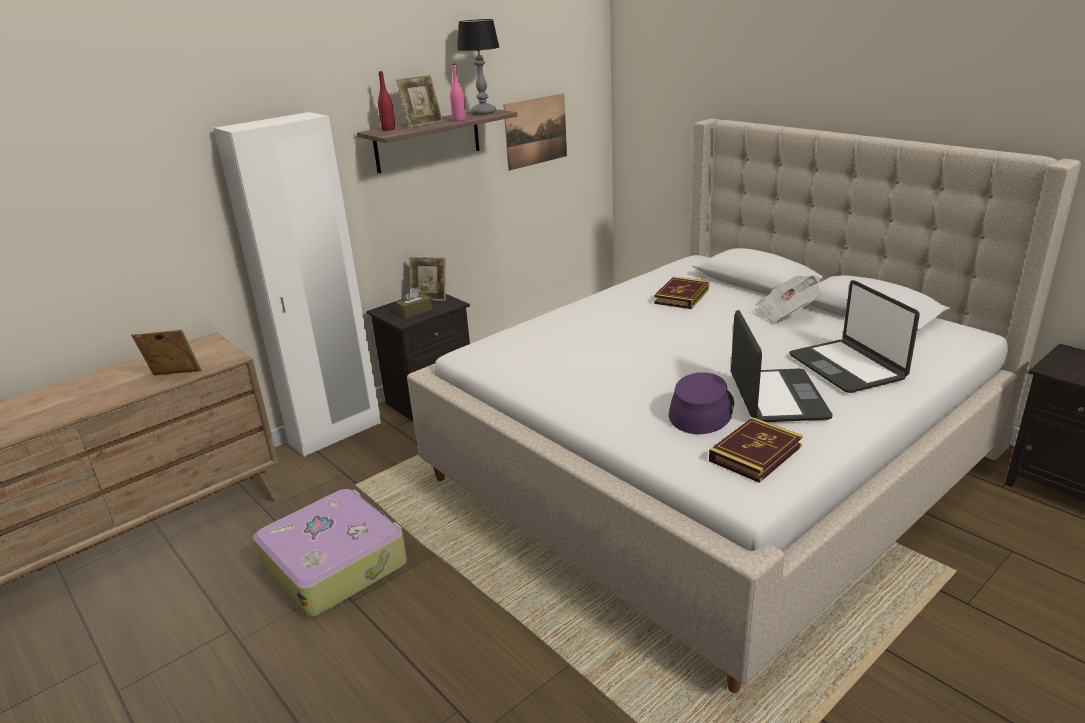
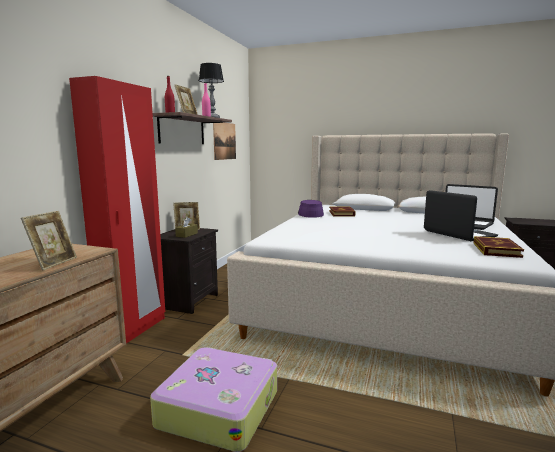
camera: 30 degrees left, 15 degrees down
picture frame [131,329,202,376] -> picture frame turned 135 degrees clockwise [21,211,77,271]
white wardrobe [213,112,381,457] -> red wardrobe [69,76,165,344]
purple hat [669,372,734,434] -> purple hat moved to [298,200,324,218]
newspaper [752,275,820,321] -> none

